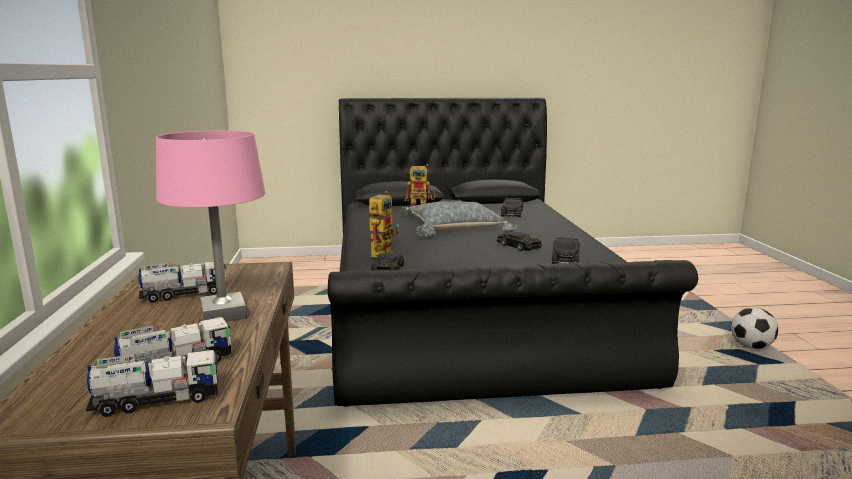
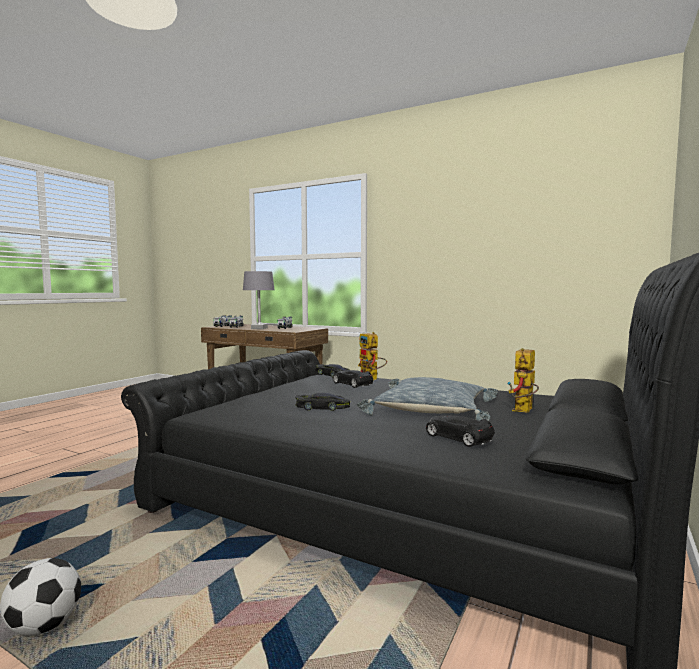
camera: 125 degrees right, 10 degrees down
pink table lamp [156,130,265,321] -> grey table lamp [243,271,274,329]
black toy car [552,237,580,264] -> black toy car moved to [333,370,373,388]

